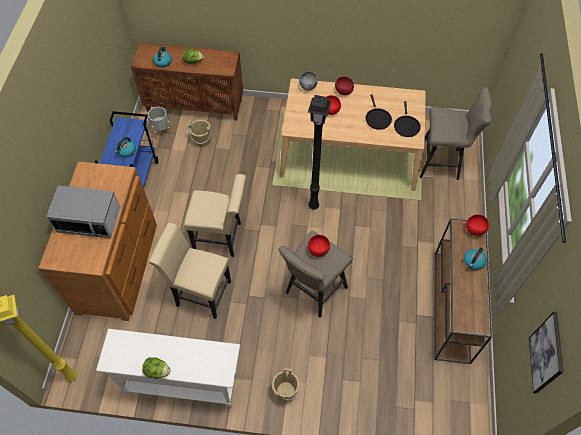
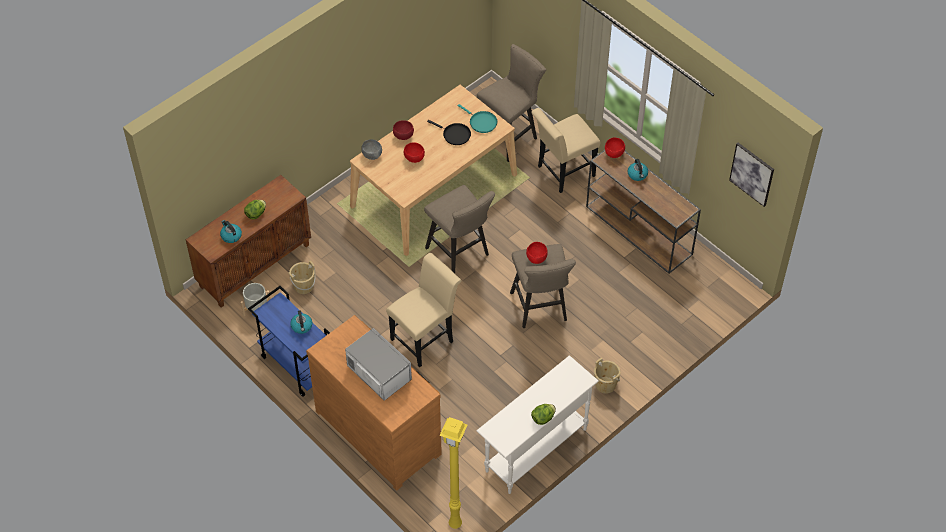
camera: 50 degrees left, 5 degrees down
microwave [46,185,121,238] -> microwave turned 90 degrees counterclockwise [345,328,412,401]
beige chair [148,223,231,319] -> beige chair moved to [531,108,601,193]
black floor lamp [308,95,332,210] -> beige stool [424,185,495,273]
black frying pan [394,101,421,137] -> turquoise frying pan [458,104,497,133]

